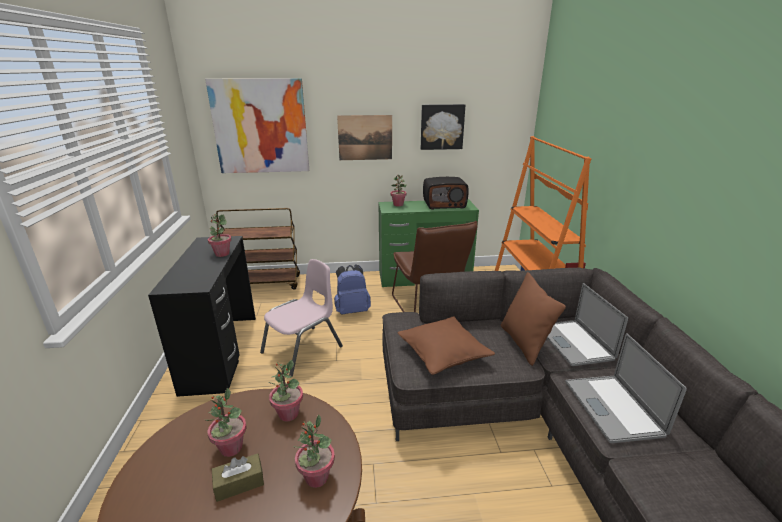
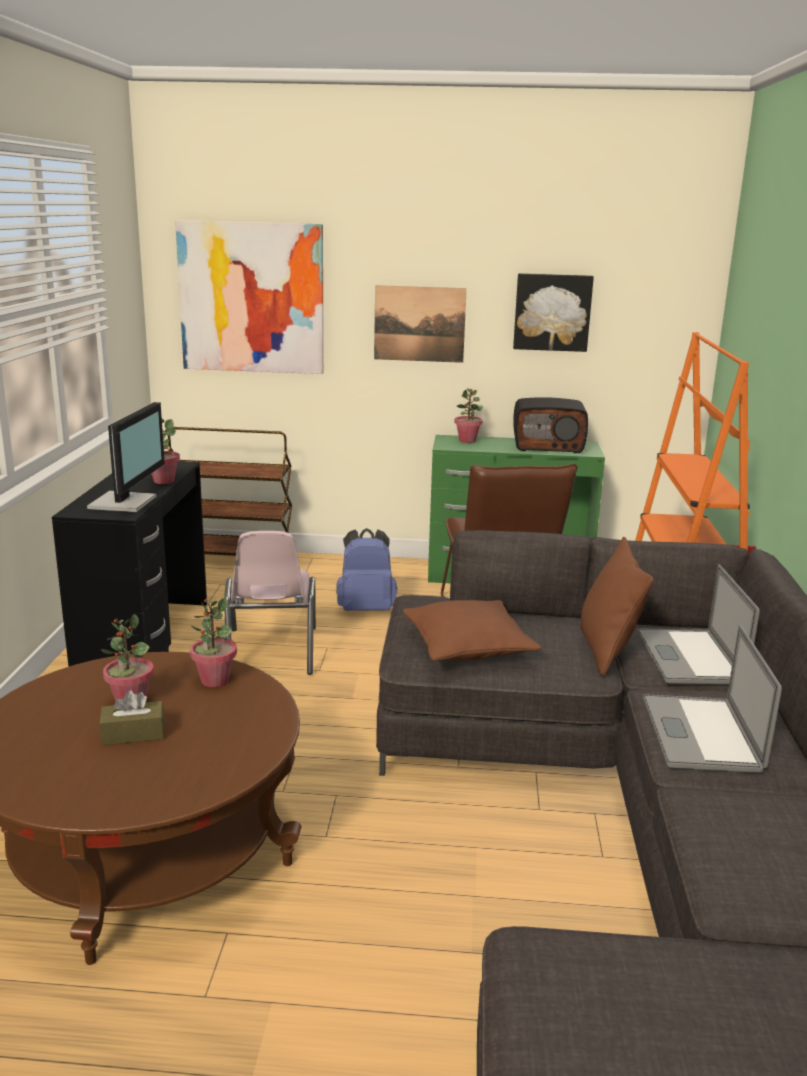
camera: 10 degrees right, 5 degrees down
pink chair [260,259,343,377] -> pink chair turned 120 degrees clockwise [224,531,316,675]
potted plant [295,415,335,488] -> none
none -> monitor [87,402,165,512]

